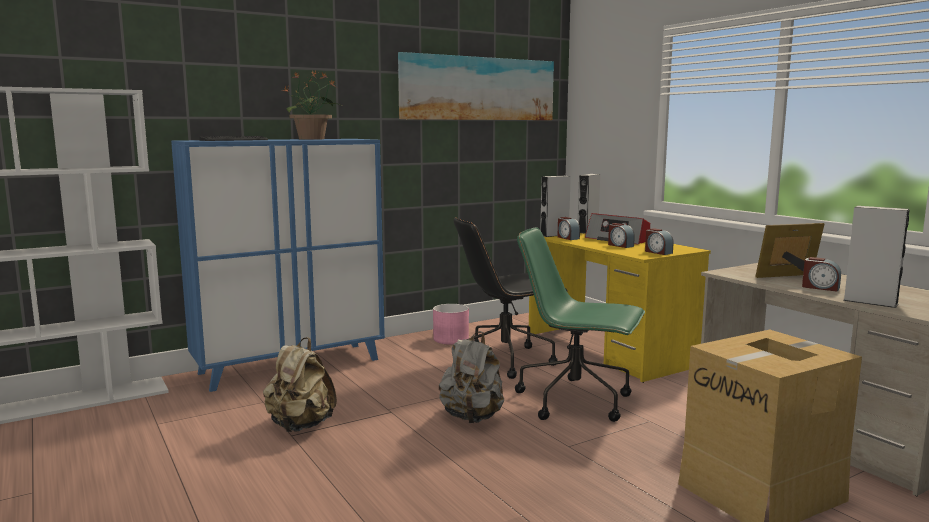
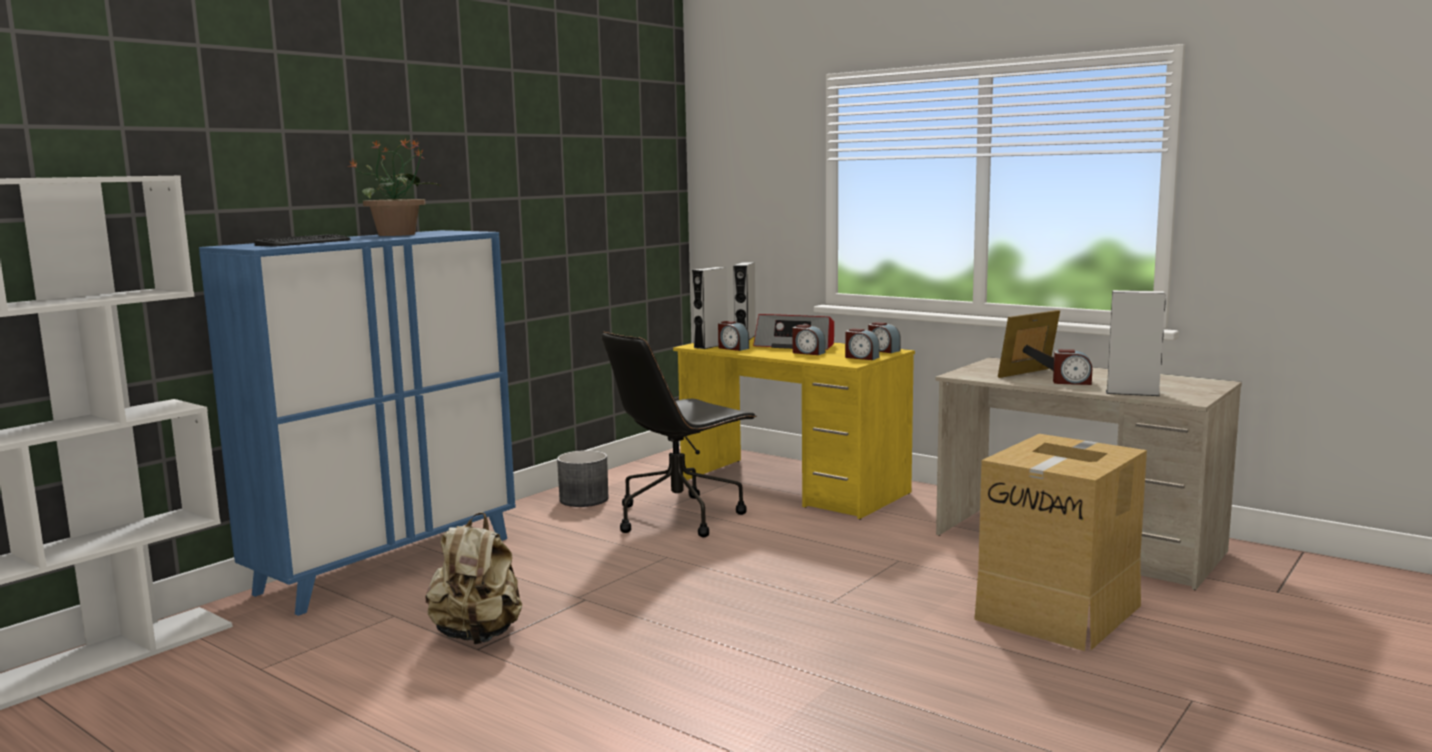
camera: 20 degrees left, 0 degrees up
picture [398,52,554,120] -> none
pink planter [433,304,469,345] -> grey planter [557,450,609,507]
grey backpack [439,331,504,423] -> none
green office chair [515,227,645,422] -> none
none -> alarm clock [868,322,901,353]

